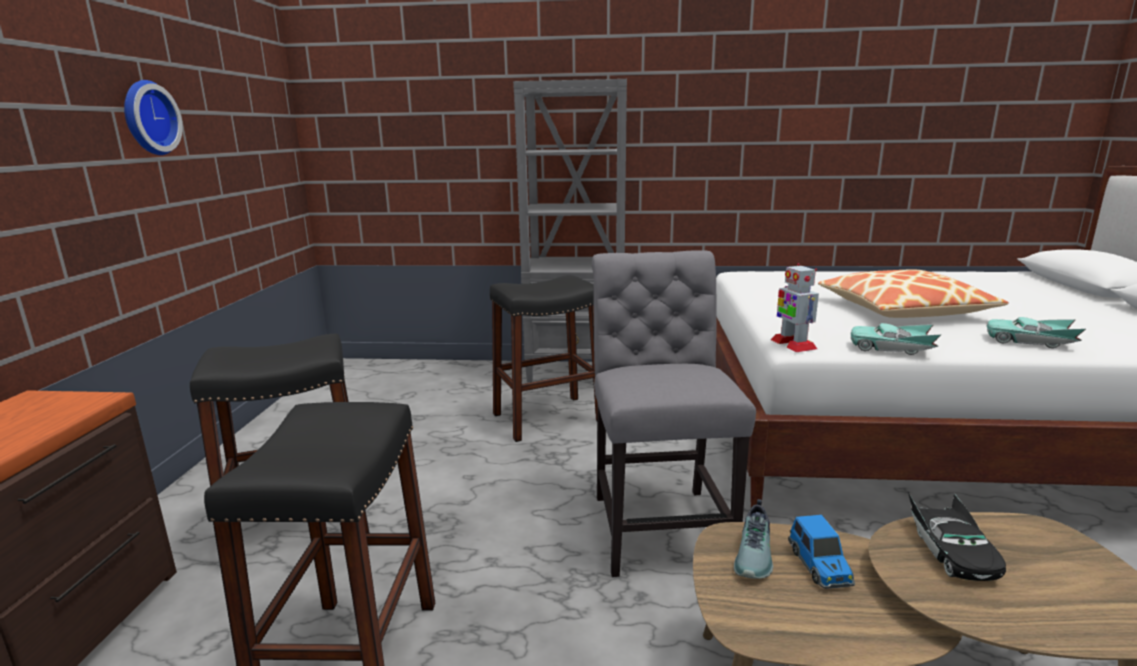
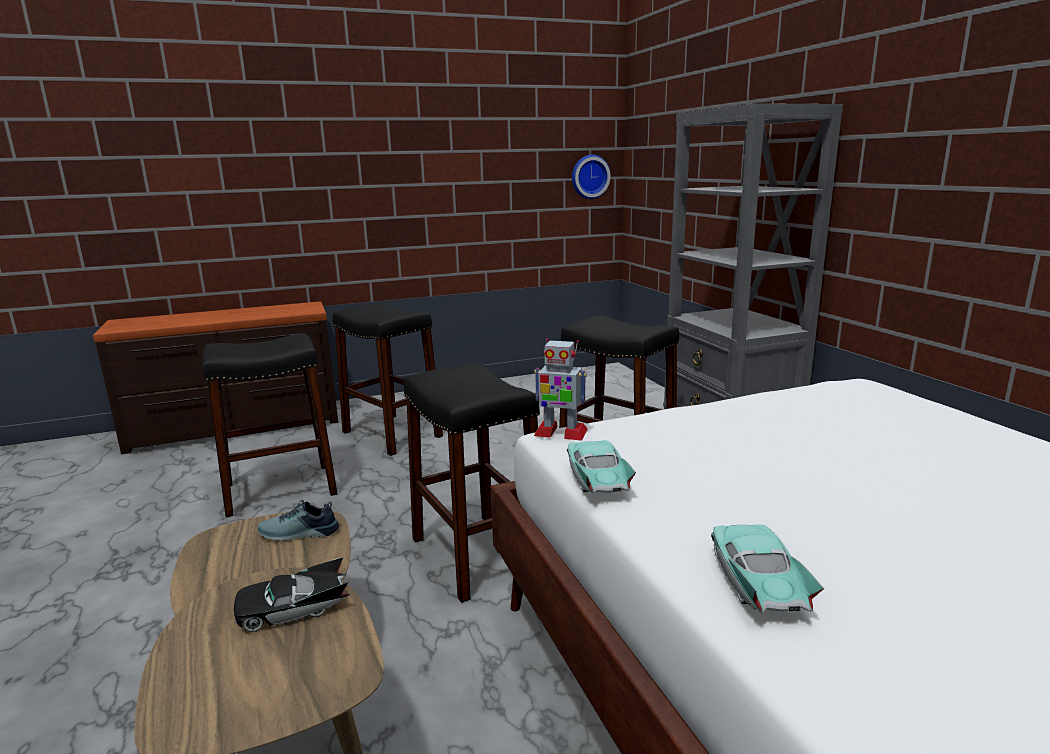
camera: 65 degrees right, 0 degrees up
wall clock [124,80,183,155] -> wall clock moved to [572,155,611,199]
grey chair [592,250,756,577] -> black stool [404,363,540,603]
toy robot [771,263,819,352] -> toy robot turned 120 degrees counterclockwise [534,339,588,441]
toy car [788,515,855,589] -> none
pillow [818,269,1009,318] -> none

